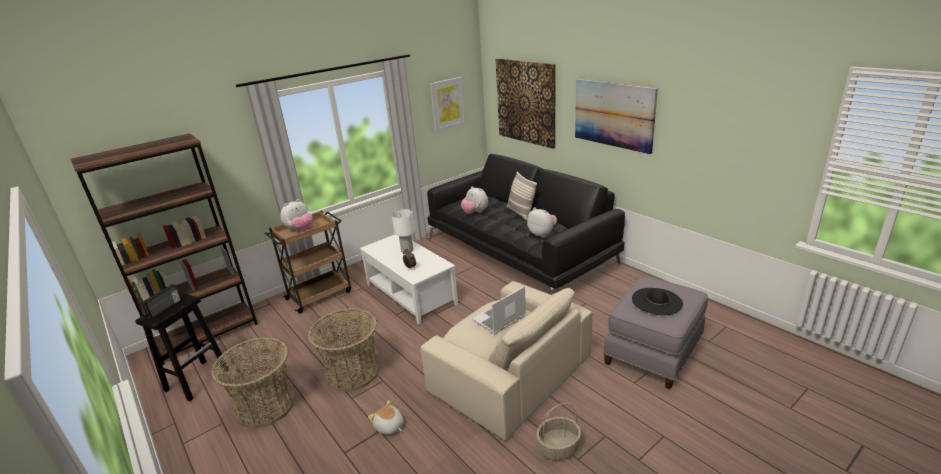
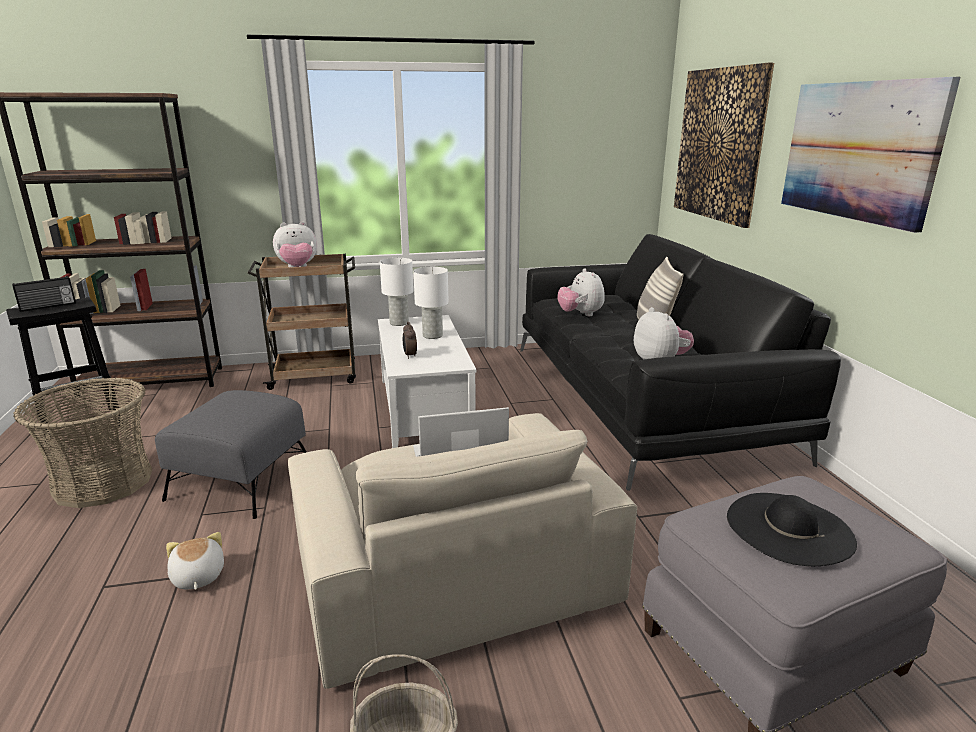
camera: 25 degrees right, 5 degrees down
basket [308,308,380,391] -> grey ottoman [155,390,306,519]
picture [430,77,466,131] -> none
none -> white table lamp [380,258,414,326]

